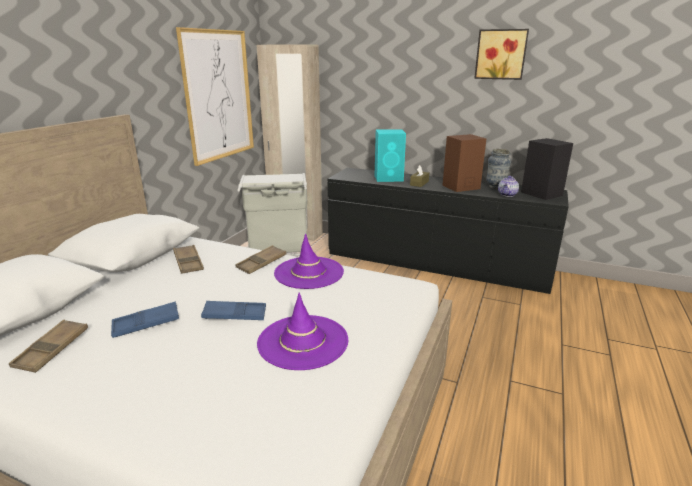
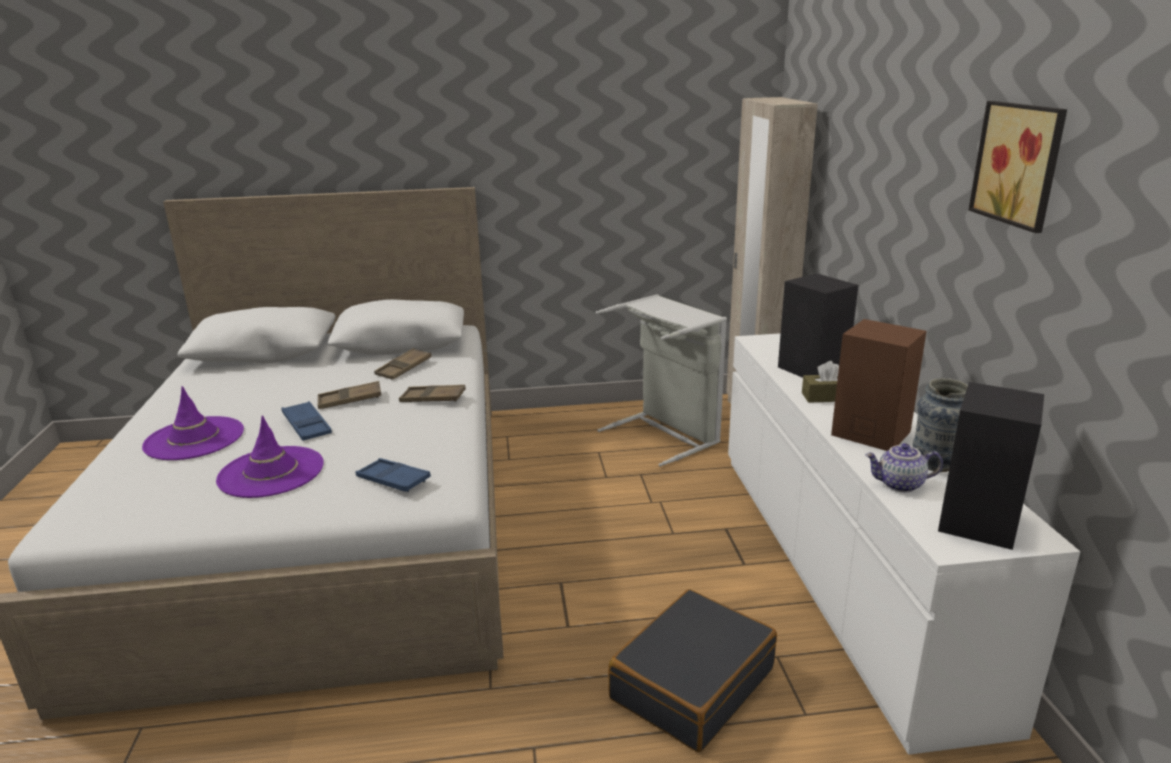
camera: 60 degrees right, 0 degrees up
brown tray [9,320,88,373] -> brown tray moved to [318,381,381,409]
blue tray [111,302,179,338] -> blue tray moved to [355,458,431,492]
picture [176,27,254,166] -> none
purple hat [274,234,344,289] -> purple hat moved to [142,386,244,460]
black dresser [328,168,569,294] -> white dresser [728,333,1080,755]
turquoise speaker [375,129,406,182] -> black speaker [778,274,858,378]
none -> black suitcase [608,589,777,752]

